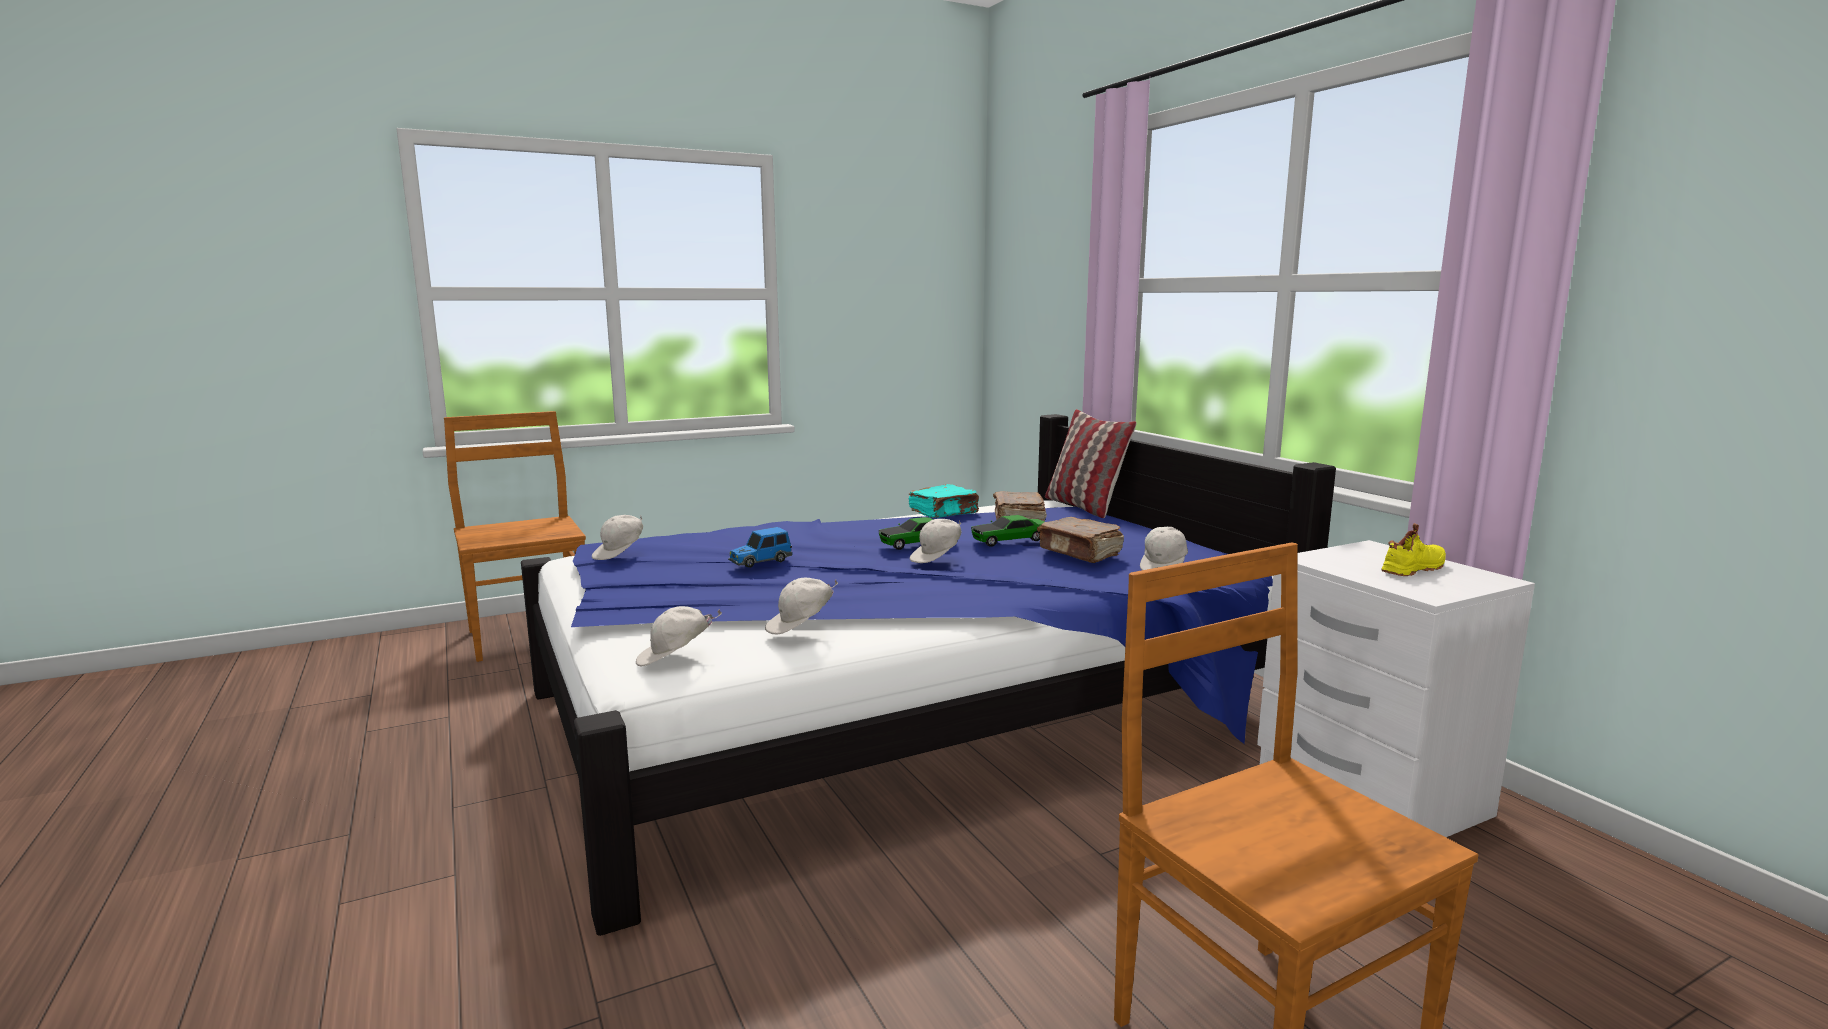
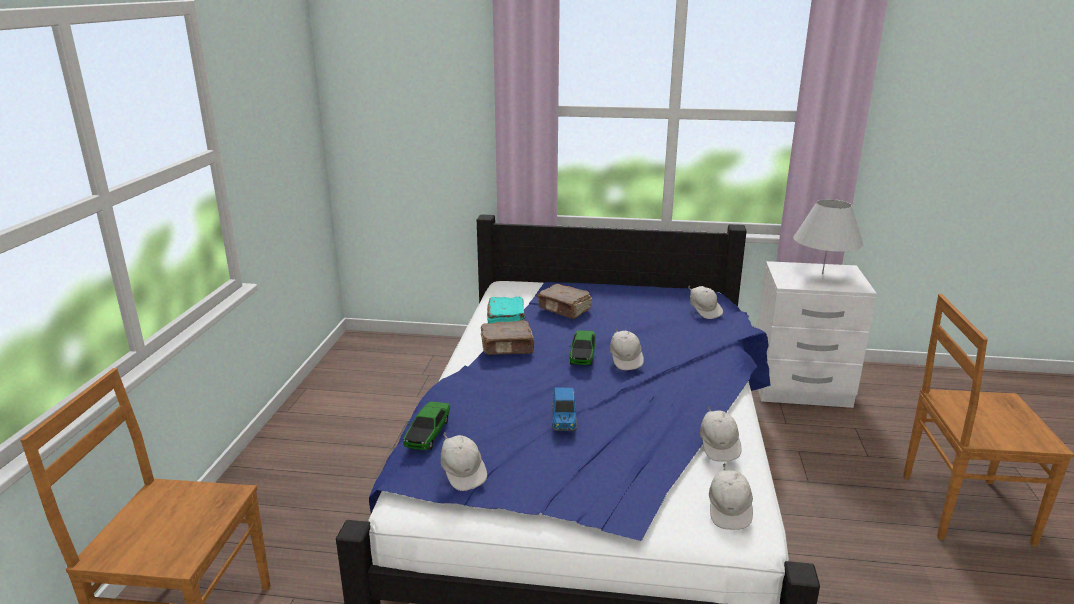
camera: 55 degrees left, 10 degrees up
toy car [971,515,1044,547] -> toy car moved to [403,401,450,450]
brown book [1037,517,1124,563] -> brown book moved to [481,320,535,355]
pillow [1045,409,1137,518] -> none
yellow shoe [1381,523,1446,576] -> white table lamp [794,199,864,274]

